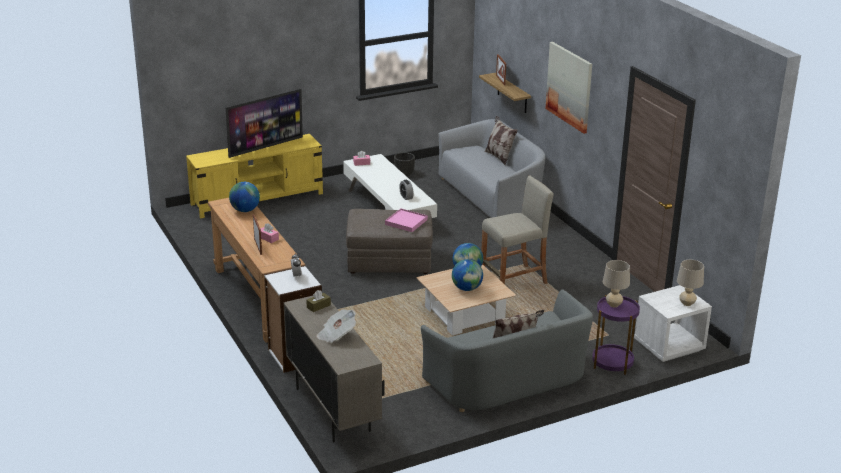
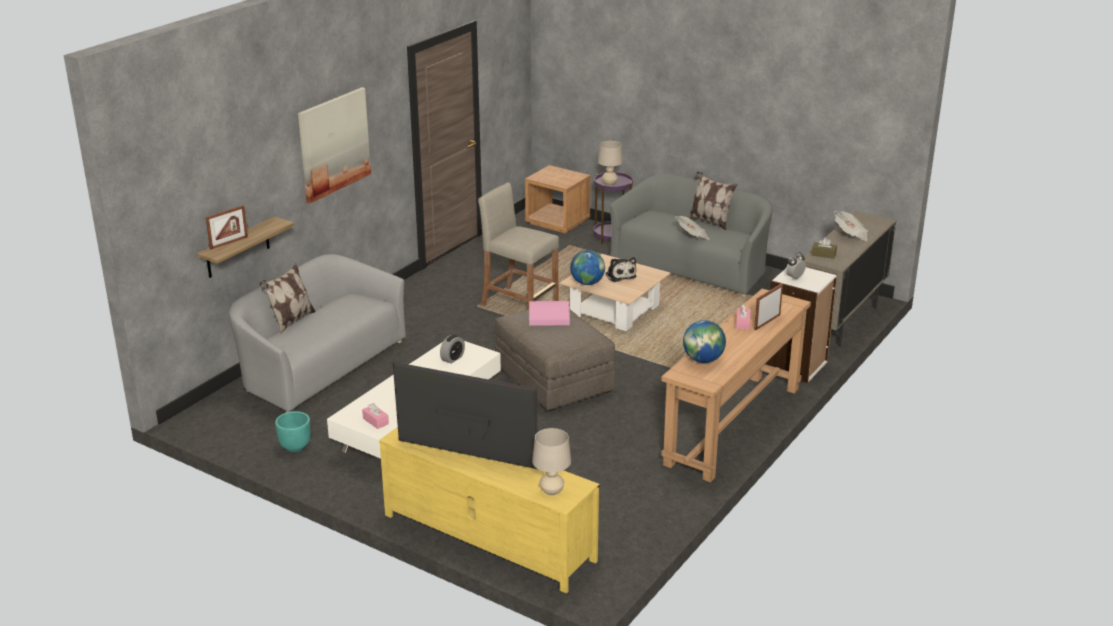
camera: 120 degrees left, 0 degrees up
black planter [394,152,415,176] -> turquoise planter [275,411,311,452]
globe [452,259,483,291] -> plush toy [605,257,636,282]
white nightstand [634,285,712,362] -> brown nightstand [525,165,591,233]
beige table lamp [677,260,704,306] -> beige table lamp moved to [532,428,571,496]
none -> newspaper [675,216,710,240]

